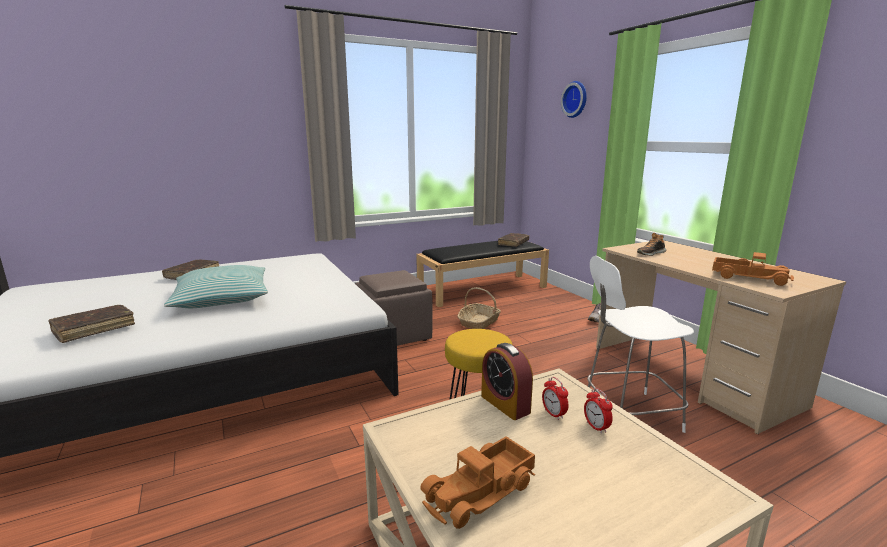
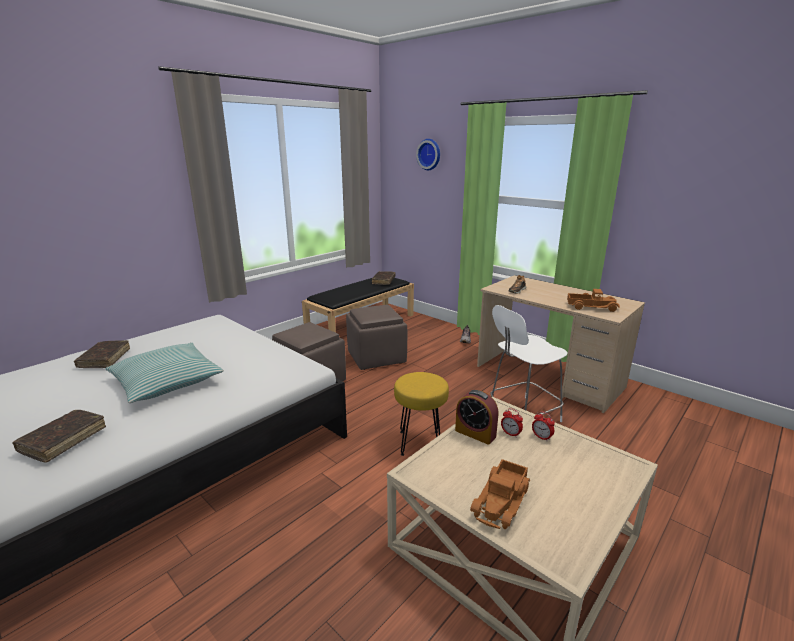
camera: 20 degrees left, 5 degrees up
basket [458,287,501,329] -> brown ottoman [346,305,407,370]

